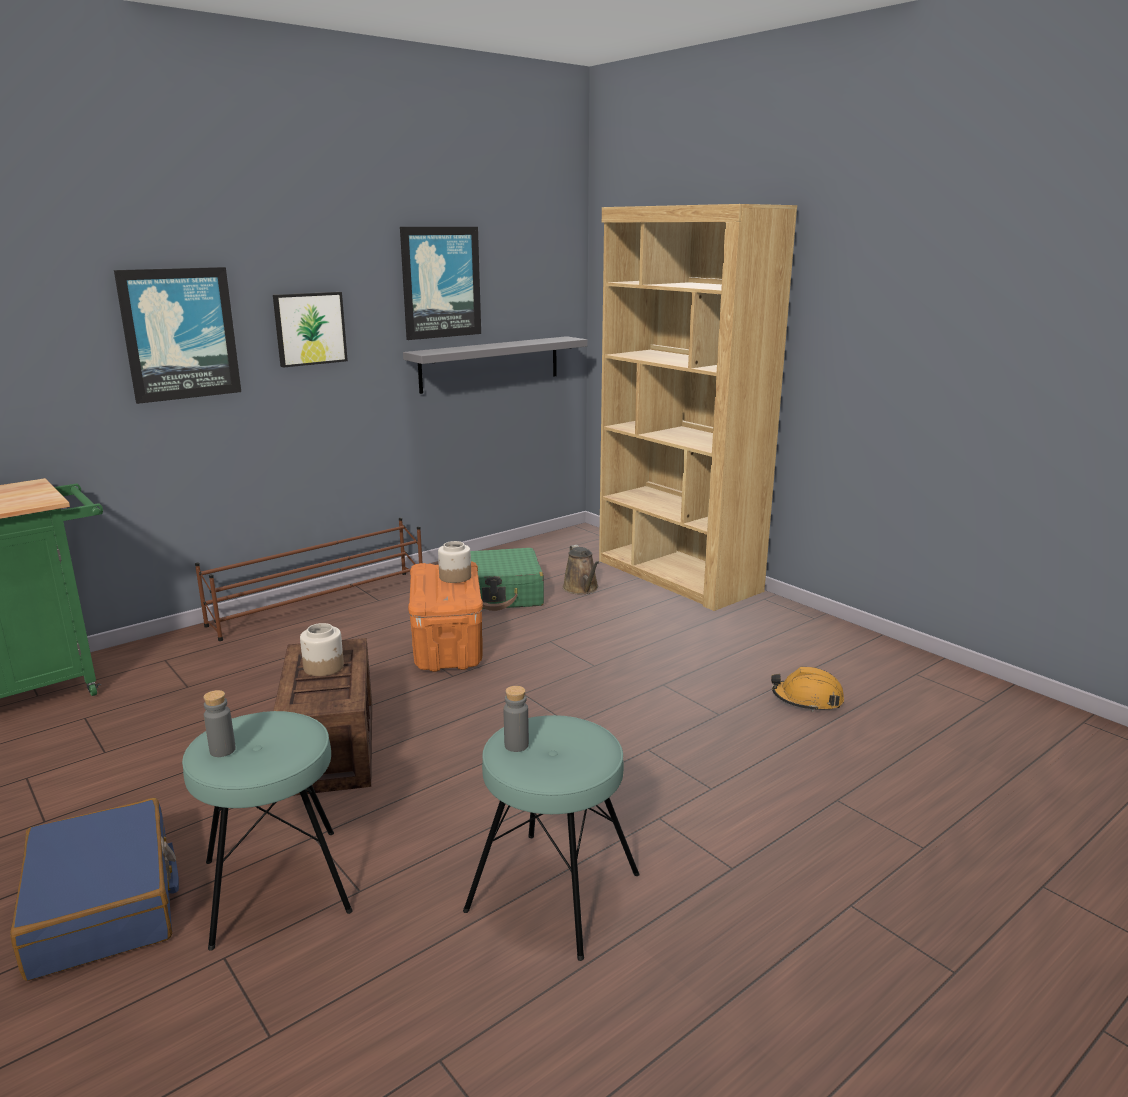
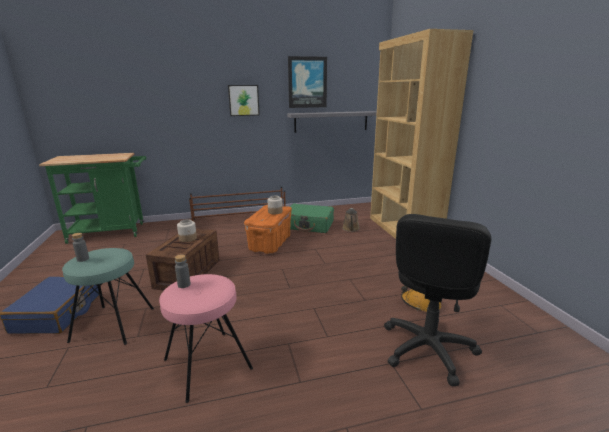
camera: 25 degrees right, 0 degrees up
picture [114,267,241,404] -> none
turquoise stool [463,715,640,961] -> pink stool [159,274,253,403]
none -> black office chair [384,214,491,387]

